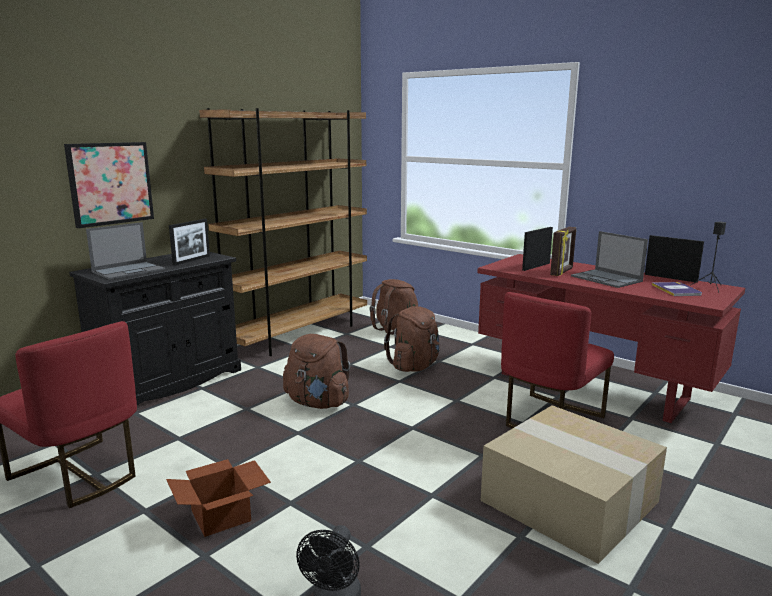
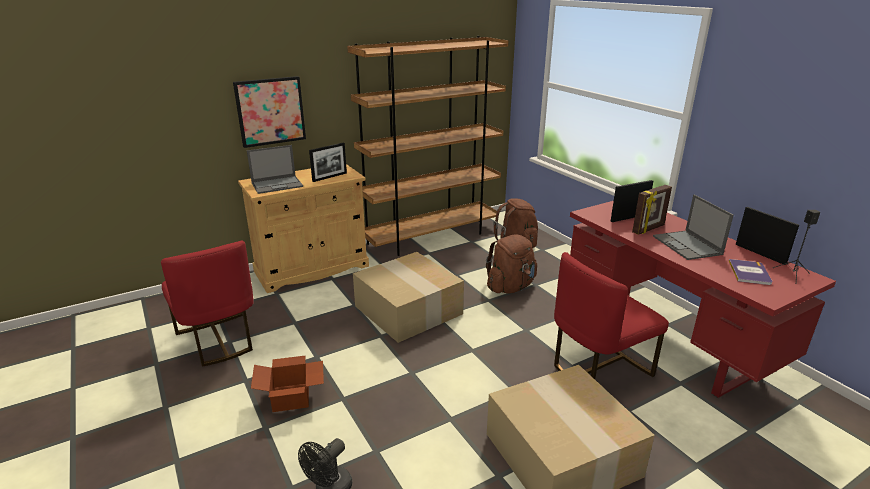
camera: 20 degrees right, 10 degrees up
black cabinet [69,252,241,406] -> beige cabinet [238,164,369,293]
brown backpack [283,334,350,409] -> cardboard box [353,252,464,343]

